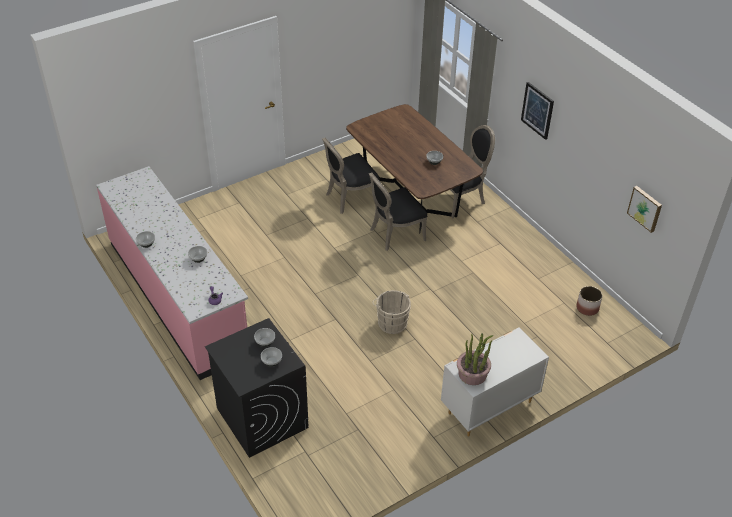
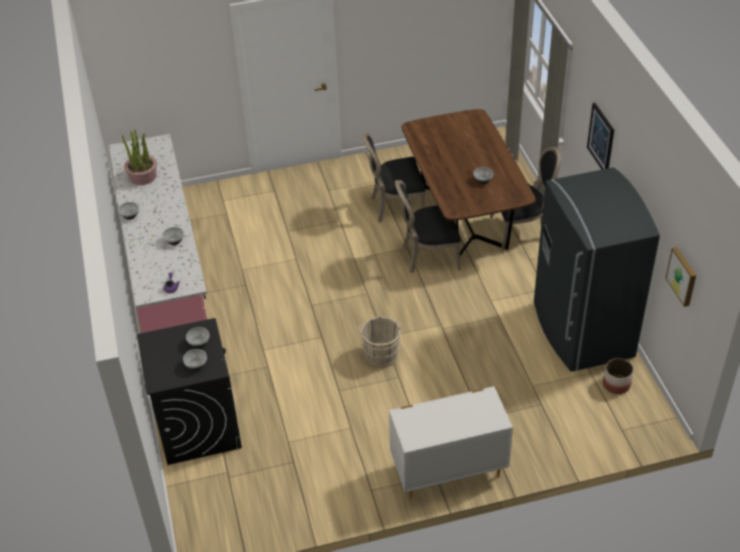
camera: 20 degrees right, 0 degrees up
potted plant [457,333,493,385] -> potted plant moved to [122,129,157,185]
none -> grey fridge [534,167,660,372]

